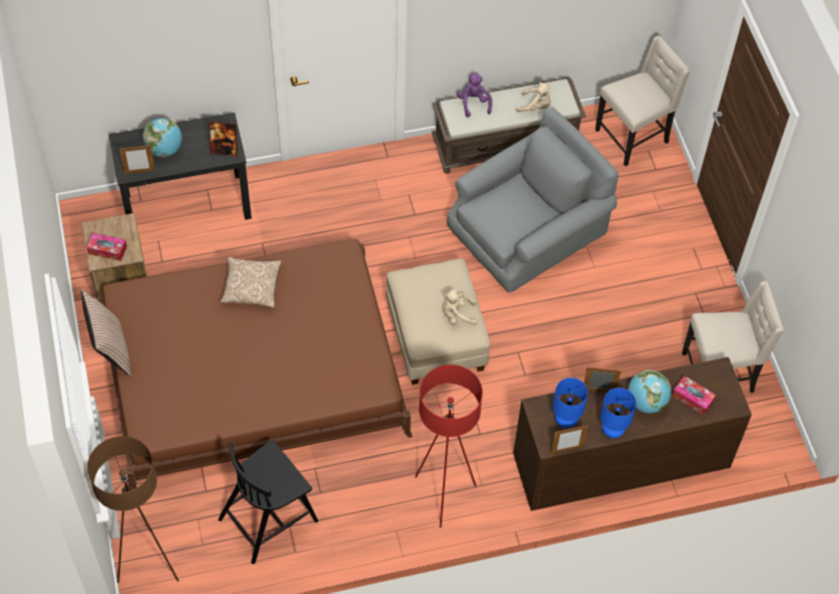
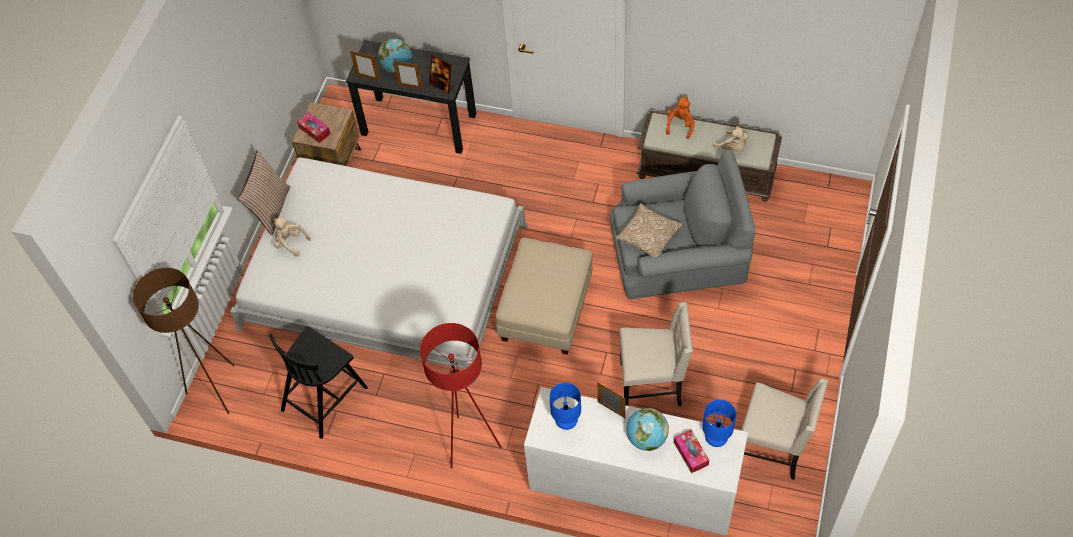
camera: 35 degrees right, 0 degrees up
brown bed [97,239,413,490] -> white bed [230,158,528,384]
black chair [218,440,318,564] -> black chair turned 45 degrees counterclockwise [269,326,368,439]
pillow [220,257,281,308] -> pillow moved to [615,203,683,257]
beige plush toy [443,290,478,326] -> beige plush toy moved to [274,218,311,257]
purple plush toy [457,72,492,117] -> orange plush toy [666,97,695,139]
brown dresser [513,357,752,511] -> white dresser [524,387,748,536]
picture frame [551,425,588,454] -> picture frame moved to [393,60,423,89]
beige chair [595,35,690,167] -> beige chair moved to [619,302,693,406]
blue table lamp [600,388,636,438] -> blue table lamp moved to [702,400,736,447]

